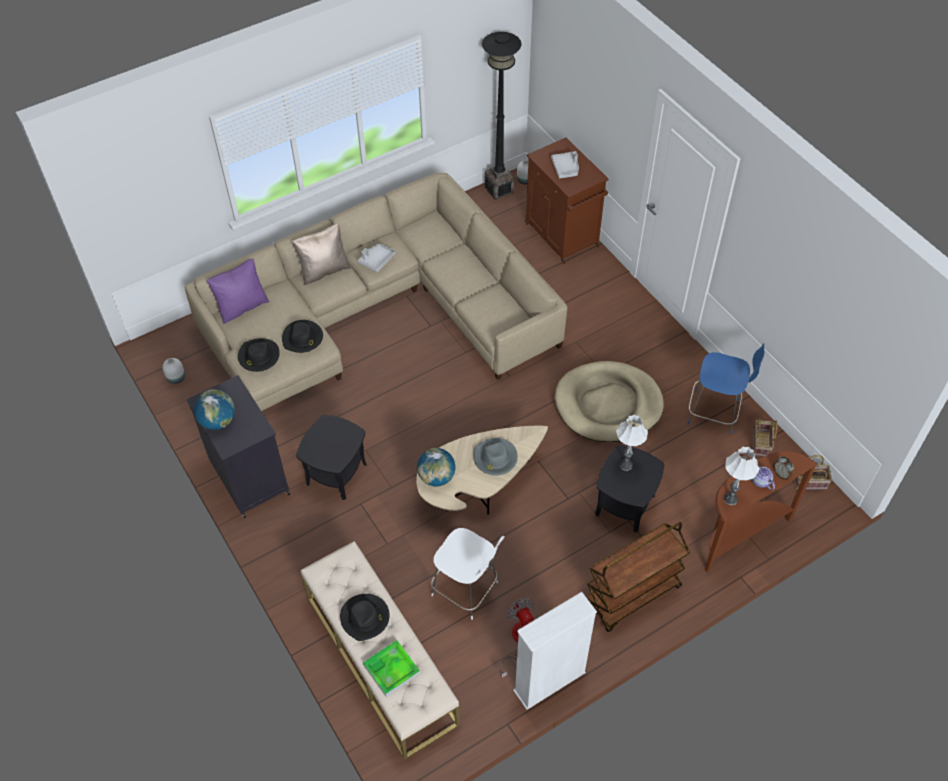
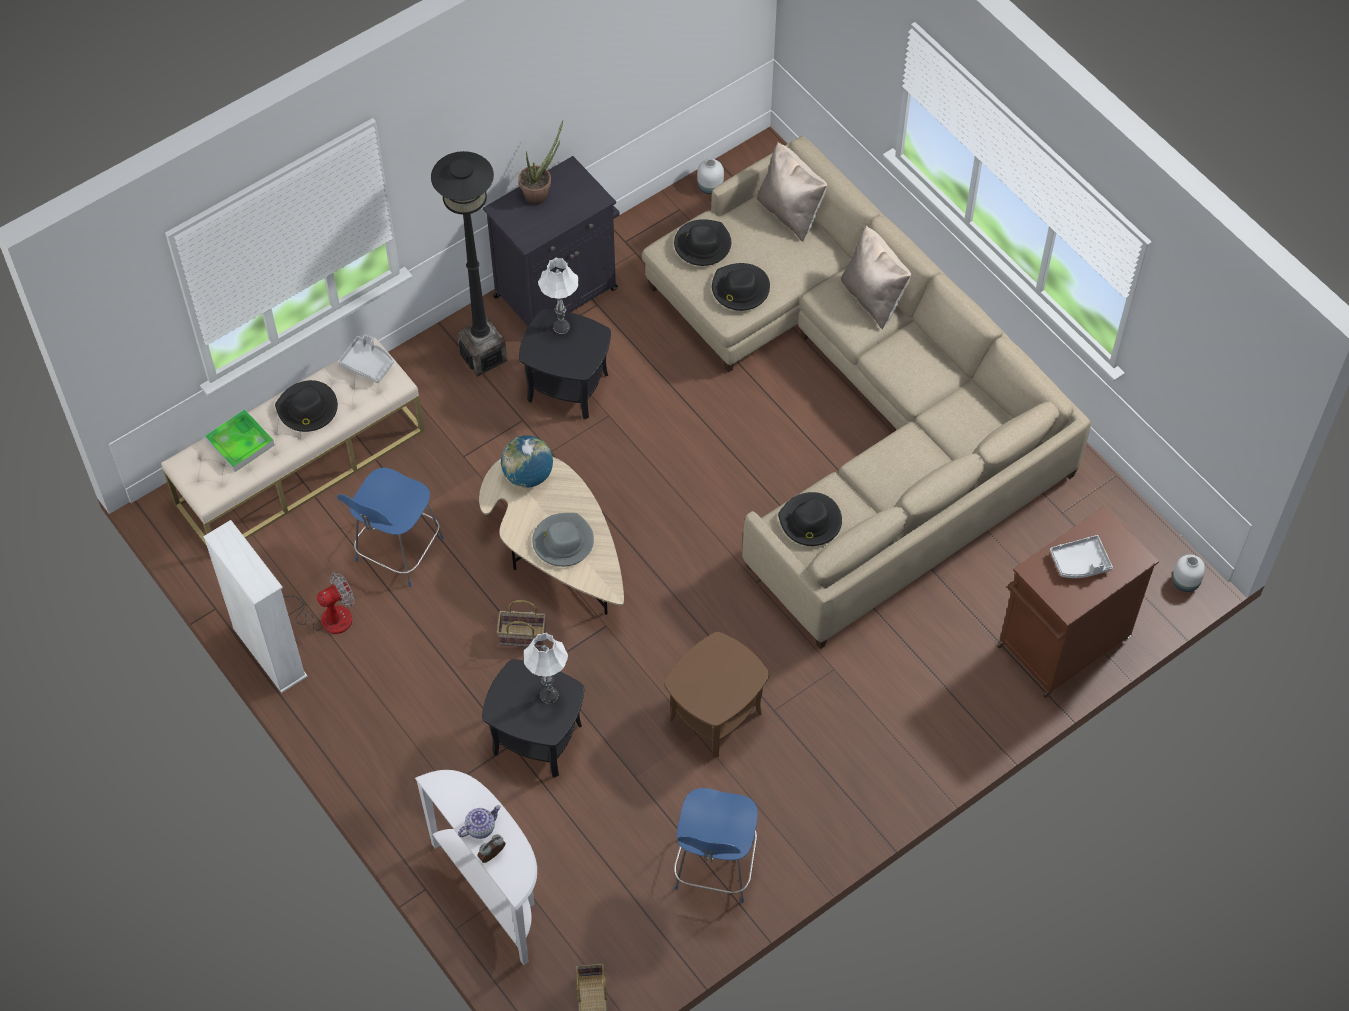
camera: 85 degrees right, 5 degrees up
globe [194,390,235,430] -> potted plant [518,120,563,205]
purple pillow [207,258,270,324] -> beige pillow [757,142,827,242]
grey tray [358,243,396,272] -> grey tray moved to [338,334,394,383]
white stool [431,528,505,620] -> blue stool [337,468,443,587]
black floor lamp [482,32,521,200] -> black floor lamp moved to [431,151,507,377]
beige dog bed [555,361,664,442] -> brown side table [664,632,769,757]
brown cart [586,522,690,632] -> none
brown console table [704,451,818,572] -> white console table [415,770,537,965]
white table lamp [724,447,760,505] -> white table lamp moved to [538,258,578,334]
basket [753,419,778,457] -> basket moved to [497,600,546,648]
none -> black hat [778,492,842,546]

